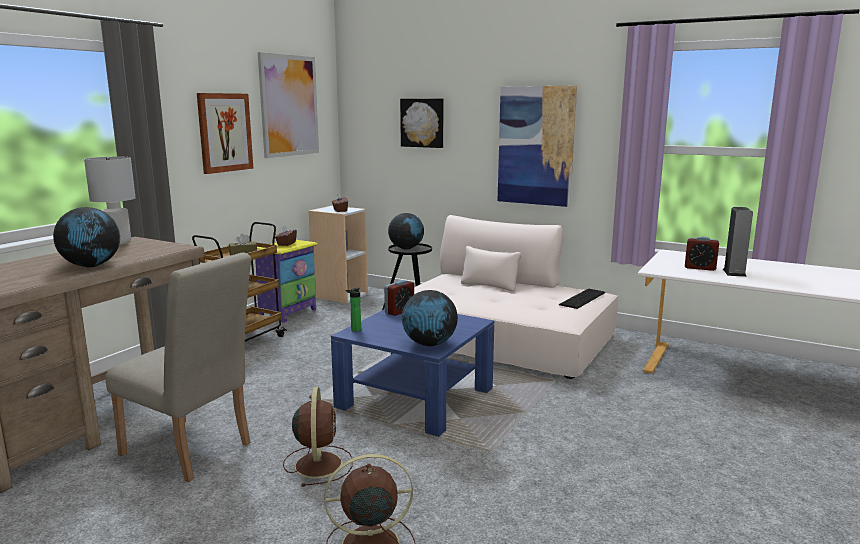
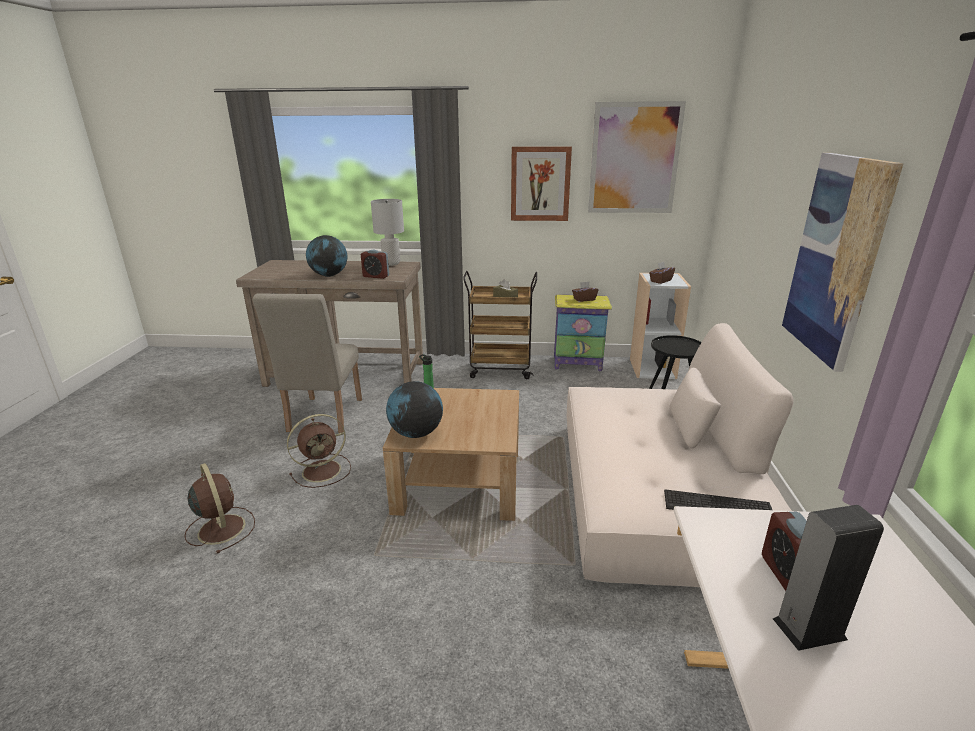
camera: 65 degrees right, 10 degrees up
blue coffee table [331,309,494,437] -> brown coffee table [383,388,519,521]
alarm clock [384,280,414,316] -> alarm clock moved to [361,250,389,279]
globe [388,213,424,250] -> none
picture [400,98,444,148] -> none

